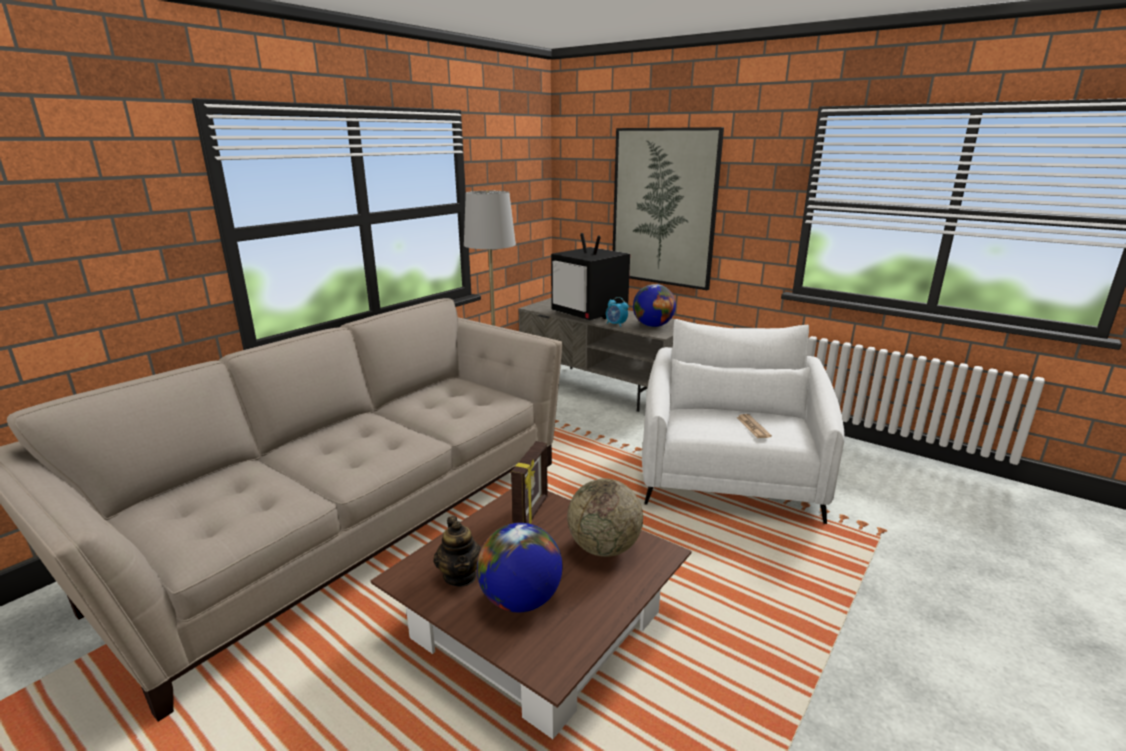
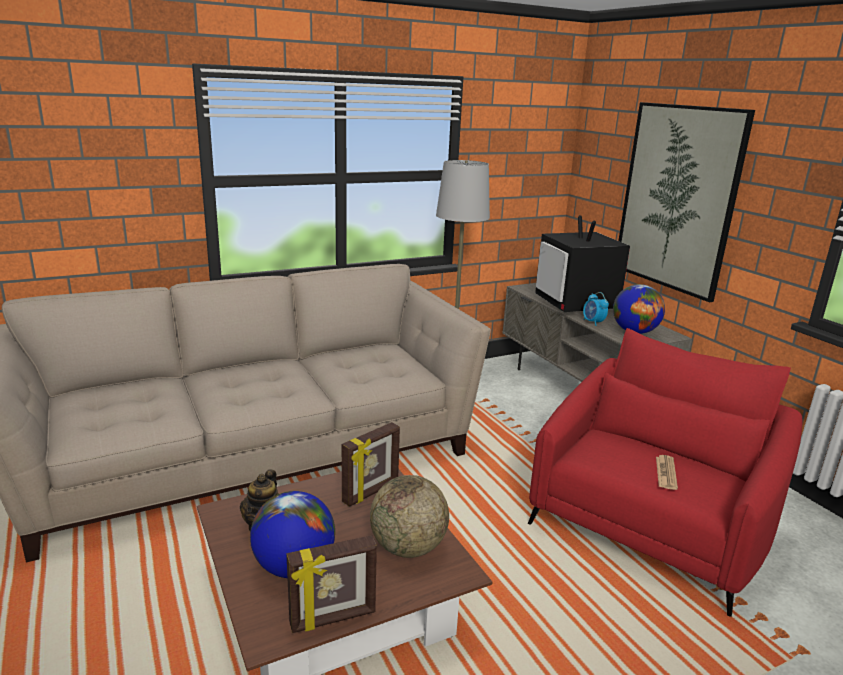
camera: 25 degrees right, 0 degrees up
white armchair [642,319,844,524] -> red armchair [528,328,803,617]
none -> picture frame [286,535,377,633]

